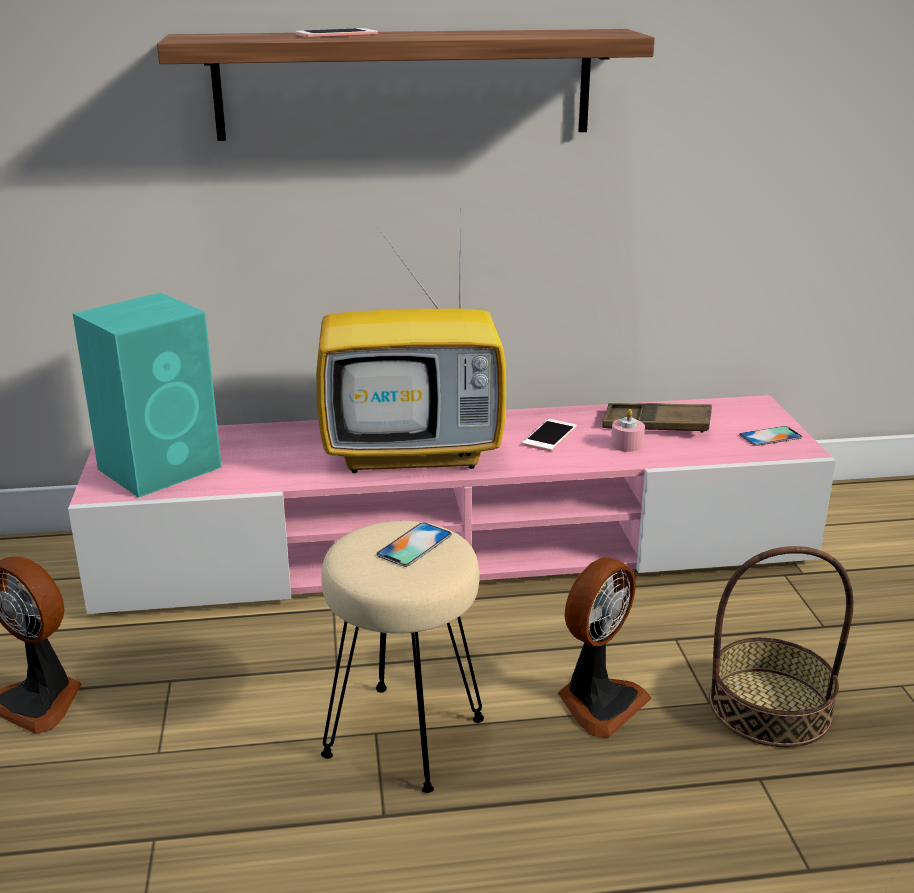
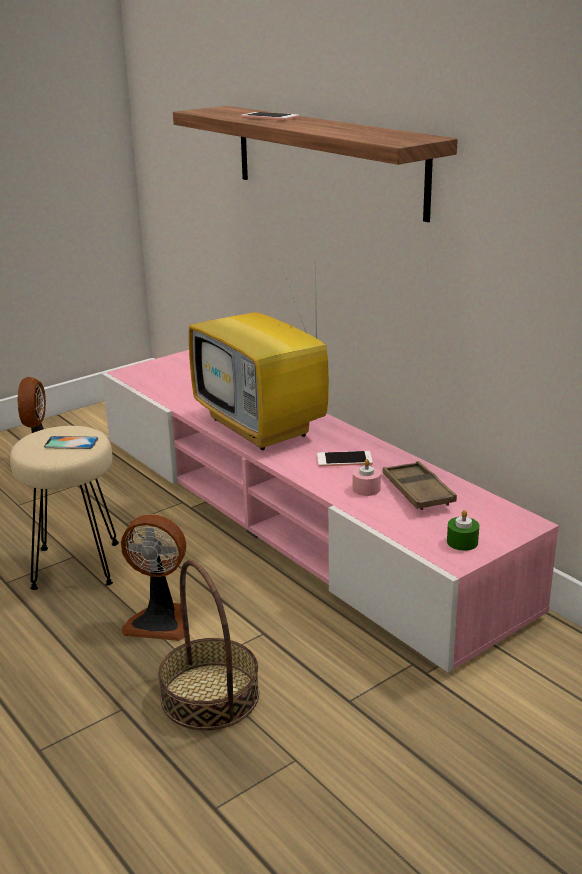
camera: 60 degrees right, 0 degrees up
turquoise speaker [72,293,222,498] -> none
phone [739,426,802,446] -> green candle [447,510,479,551]

